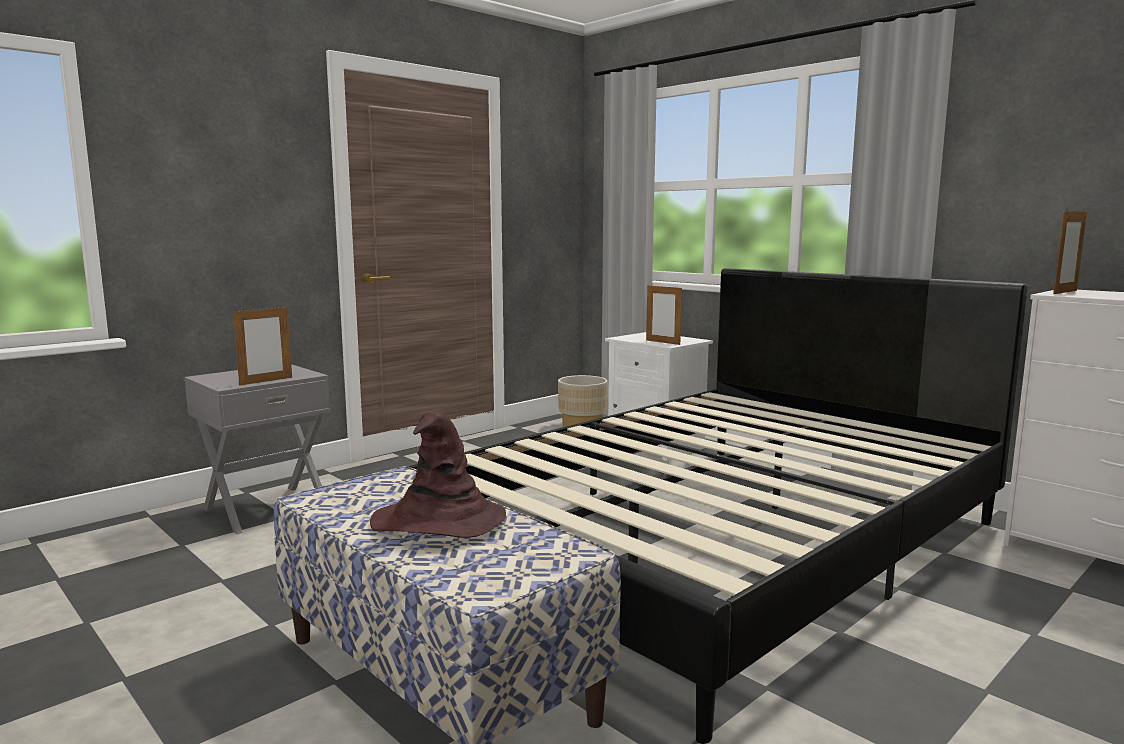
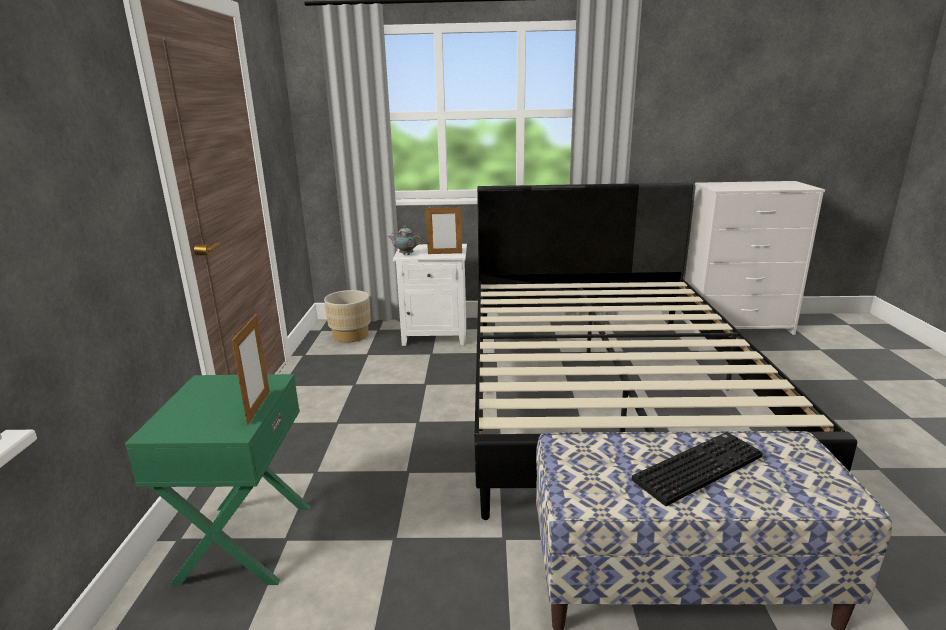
camera: 45 degrees left, 10 degrees up
grey nightstand [184,364,330,534] -> green nightstand [125,374,311,585]
brown hat [370,411,506,538] -> keyboard [632,432,763,506]
picture frame [1053,209,1087,294] -> none
none -> teapot [389,225,422,255]

